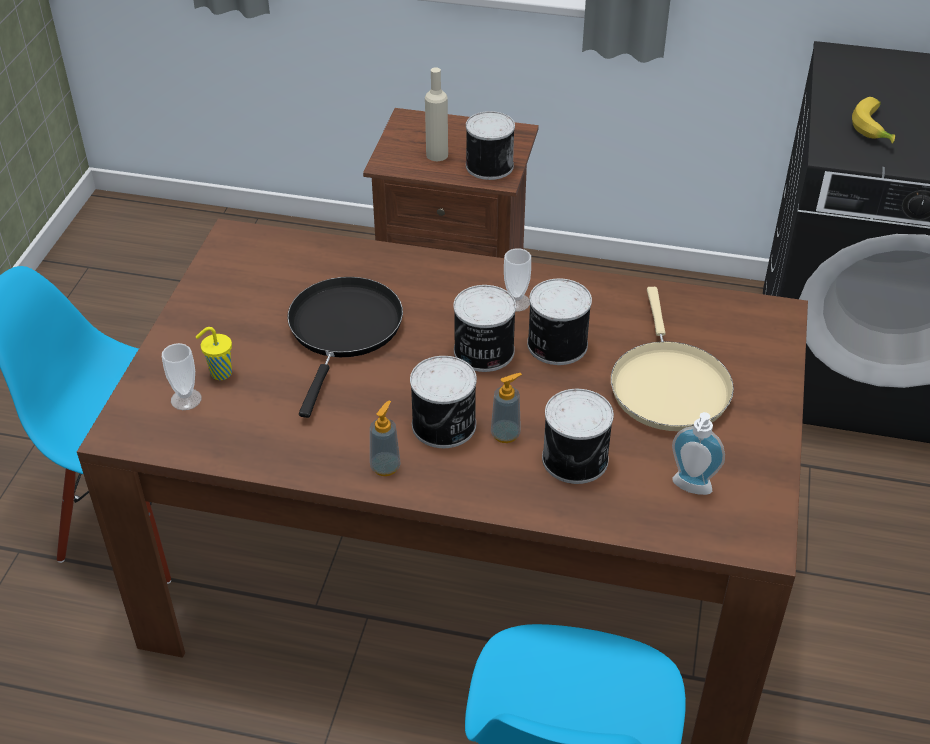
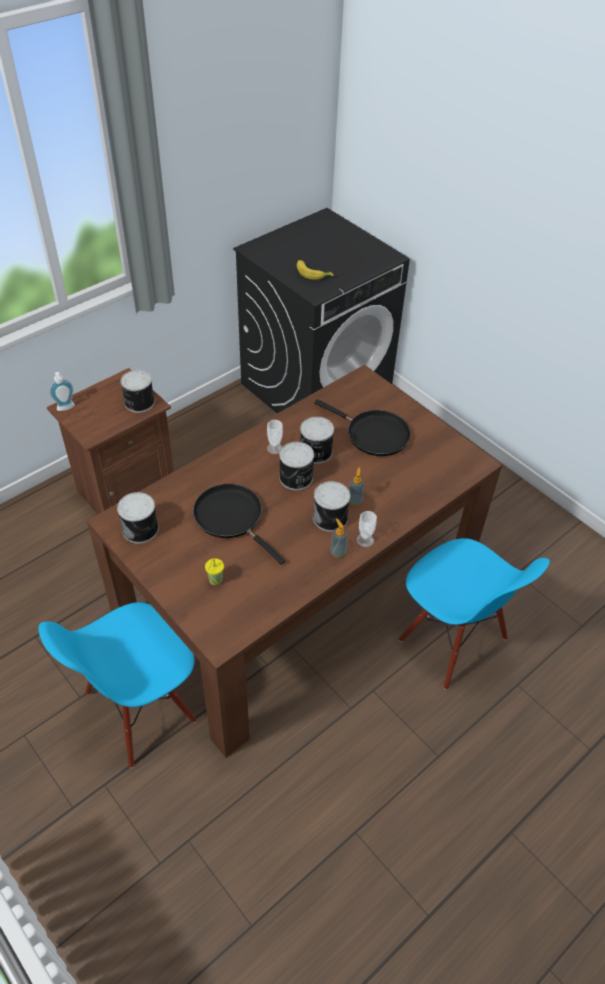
camera: 55 degrees left, 5 degrees up
cup [162,343,202,410] -> cup moved to [357,511,377,547]
beige bottle [425,67,448,161] -> none
can [542,389,614,484] -> can moved to [117,492,159,544]
beige frying pan [611,287,734,431] -> black frying pan [314,399,411,456]
soap dispenser [672,412,725,495] -> soap dispenser moved to [49,372,75,411]

